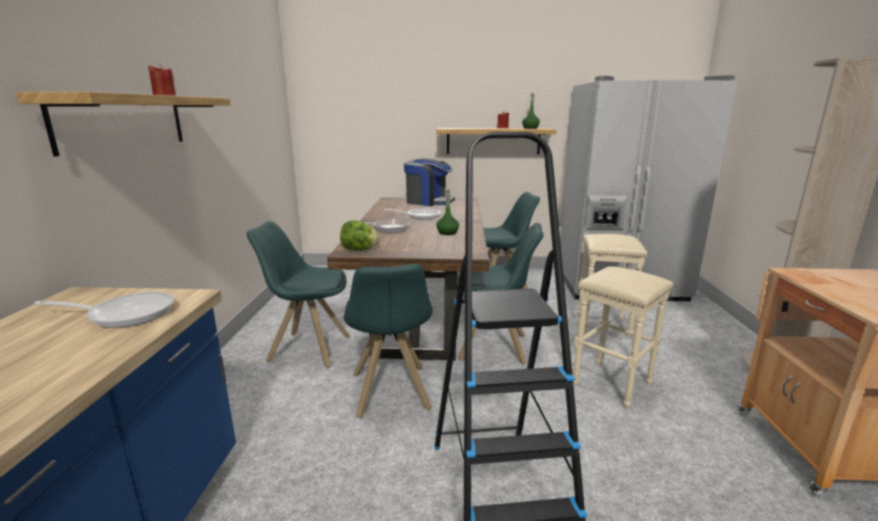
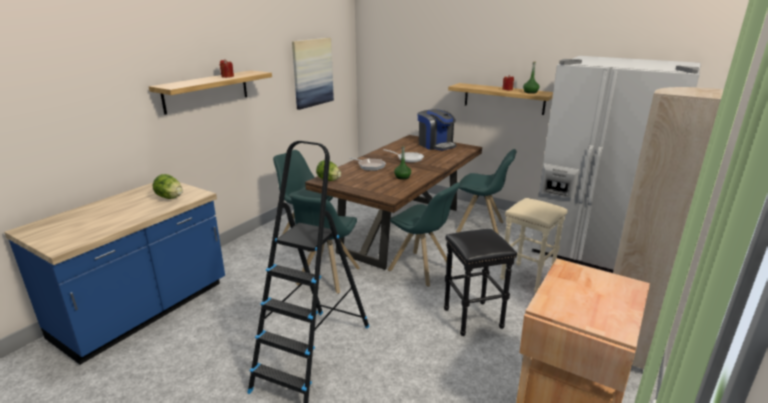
camera: 30 degrees right, 5 degrees up
frying pan [34,292,174,328] -> lettuce [153,174,183,199]
beige stool [573,266,673,408] -> black stool [444,229,517,336]
none -> picture [292,38,334,110]

